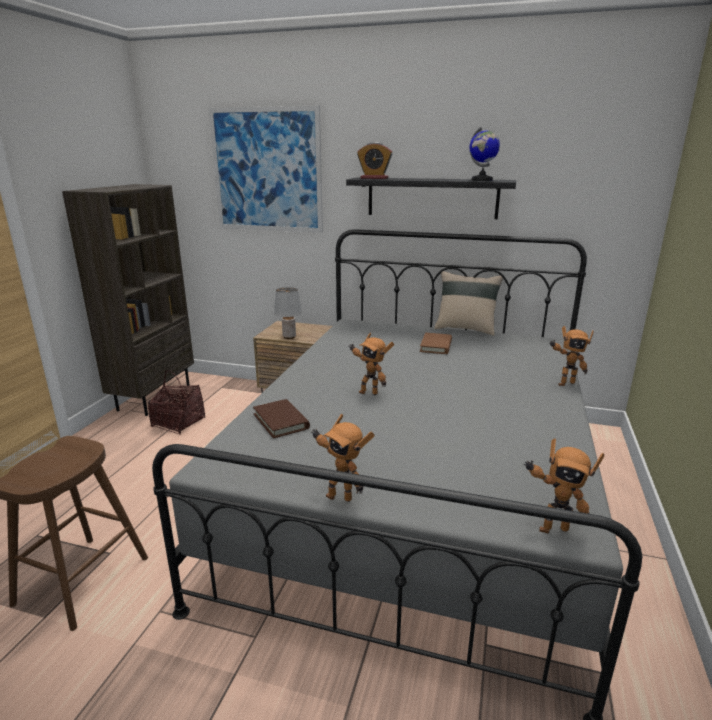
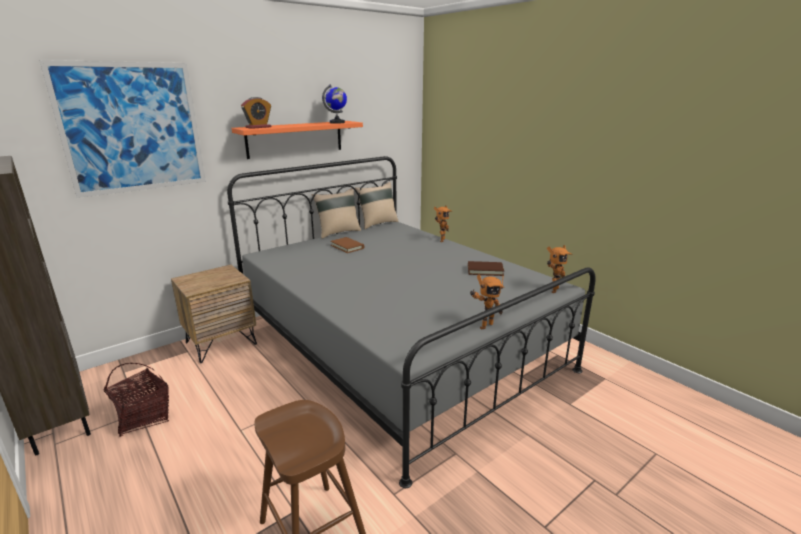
camera: 55 degrees left, 0 degrees up
brown book [253,399,310,439] -> brown book moved to [468,261,504,276]
grey table lamp [274,287,302,339] -> none
black shelf [346,177,516,219] -> orange shelf [232,121,363,159]
toy robot [348,333,394,395] -> none
none -> beige pillow [355,182,399,229]

